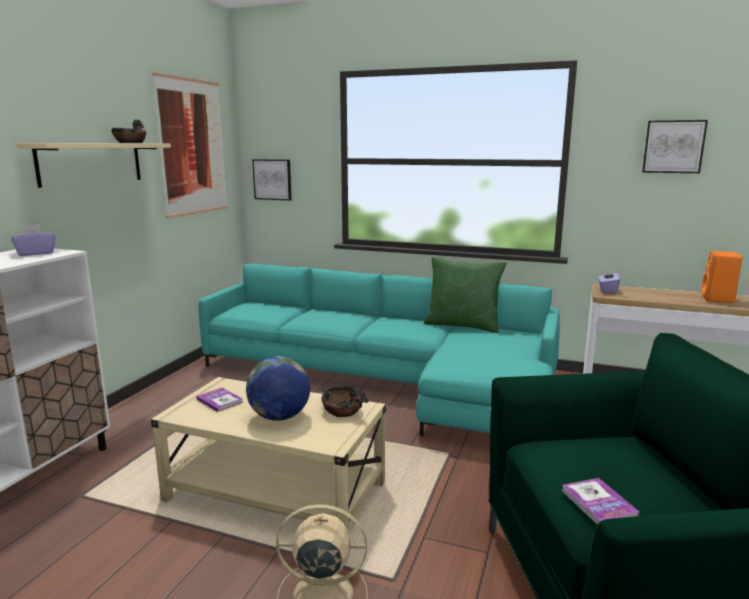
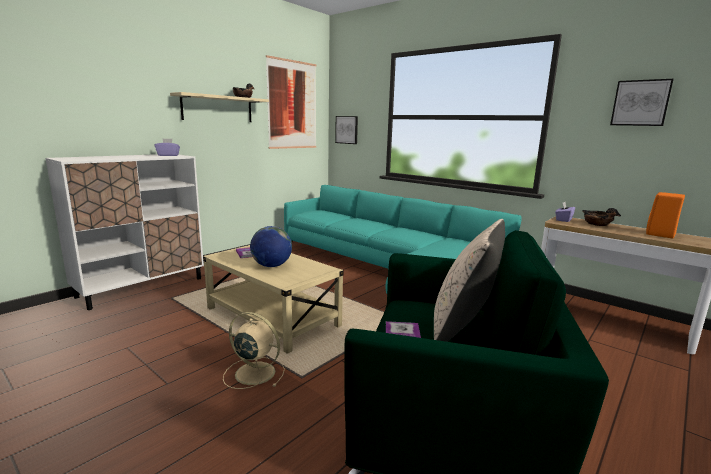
camera: 20 degrees right, 0 degrees up
black bowl [321,386,368,417] -> black bowl moved to [582,208,621,226]
green pillow [424,257,506,333] -> none
none -> beige pillow [434,219,505,342]

